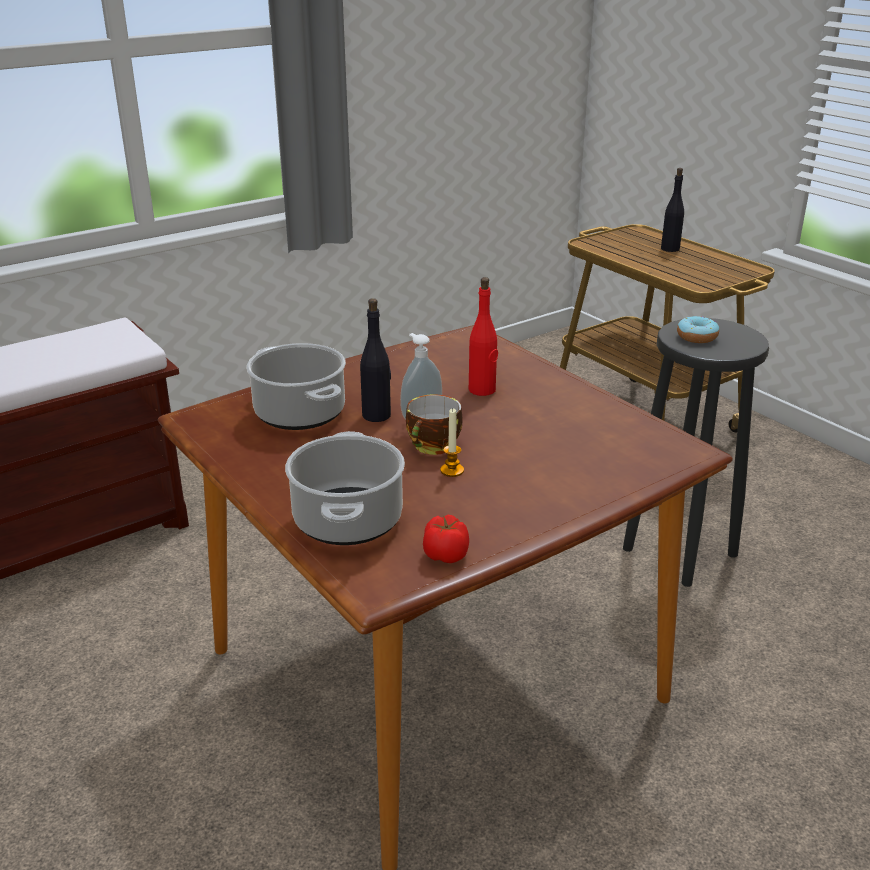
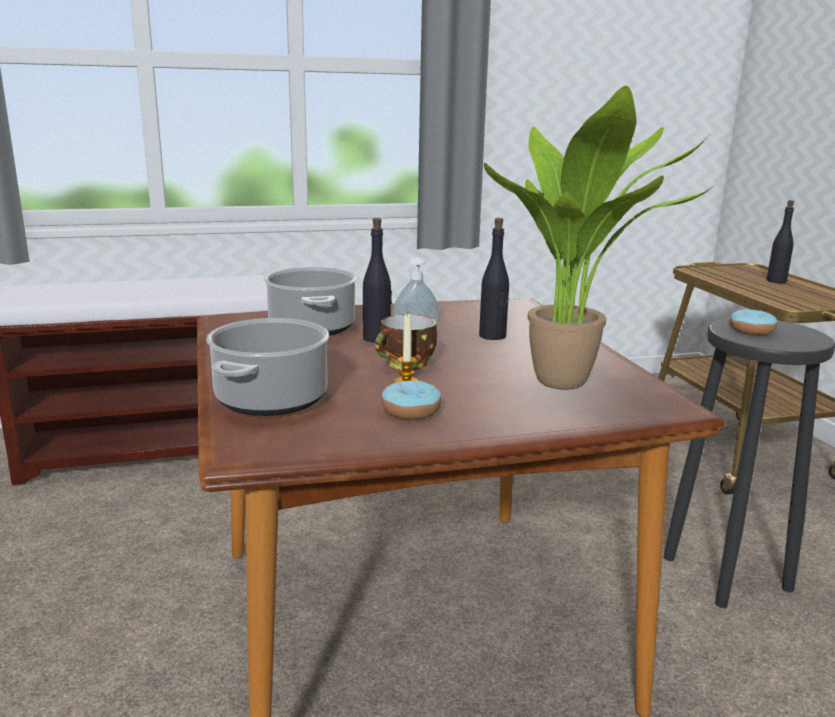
camera: 20 degrees right, 10 degrees down
tomato [423,515,469,563] -> none
red bottle [469,277,498,396] -> black bottle [479,218,509,340]
none -> donut [381,380,441,420]
none -> potted plant [484,86,712,390]

